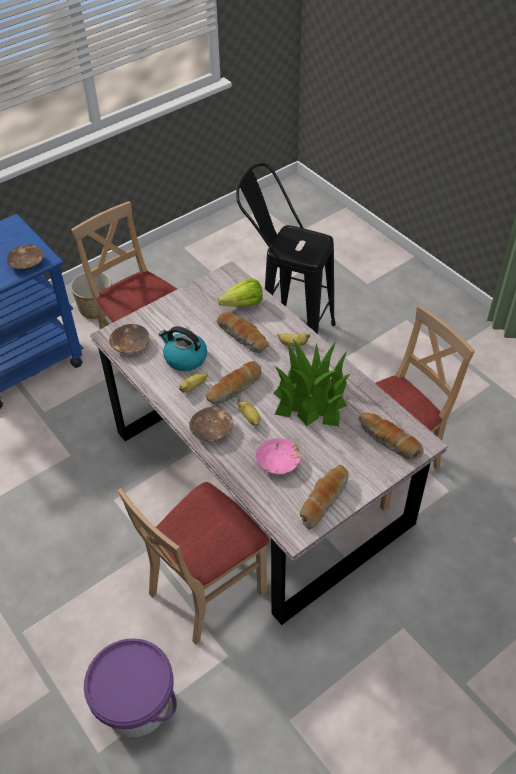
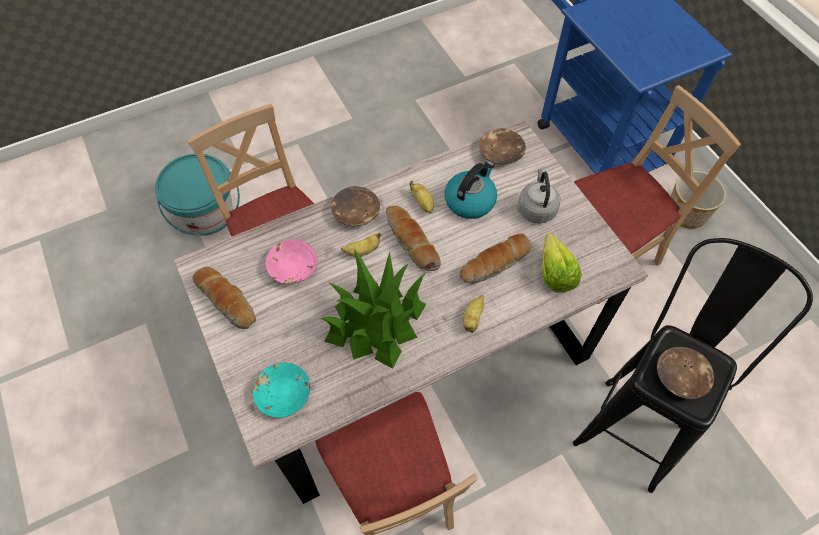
camera: 100 degrees right, 10 degrees up
brown bowl [7,245,44,270] -> brown bowl moved to [657,347,714,399]
purple bucket [84,638,177,737] -> turquoise bucket [155,154,240,236]
bread [359,412,424,459] -> turquoise bowl [253,363,310,418]
none -> grey kettle [518,168,560,224]

